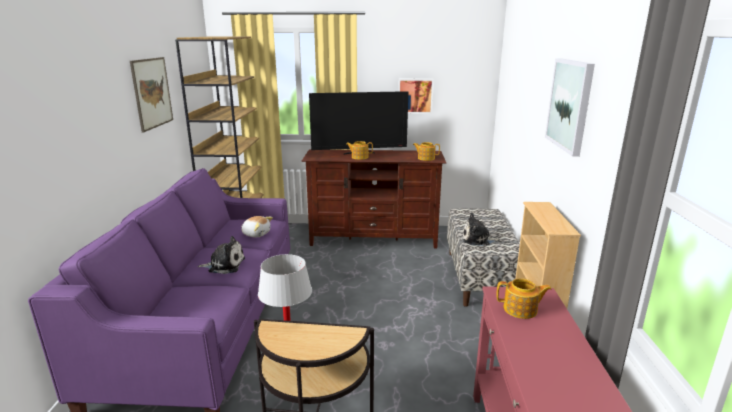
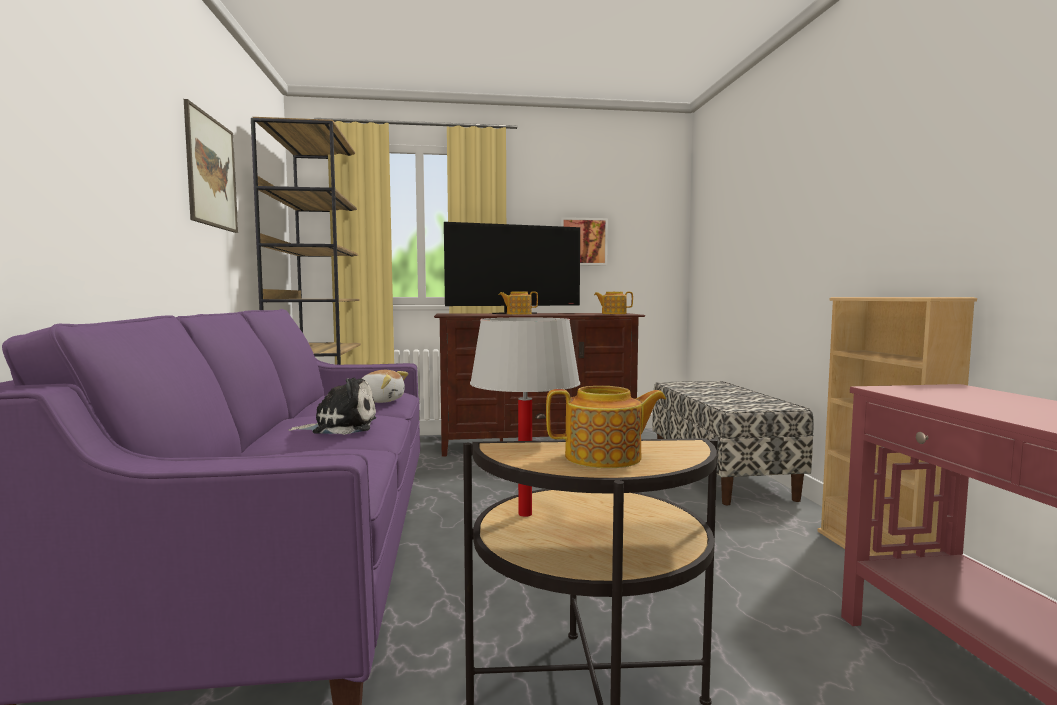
camera: 10 degrees left, 15 degrees down
plush toy [462,213,500,246] -> none
teapot [496,278,552,319] -> teapot moved to [546,386,666,468]
picture [545,59,595,157] -> none

